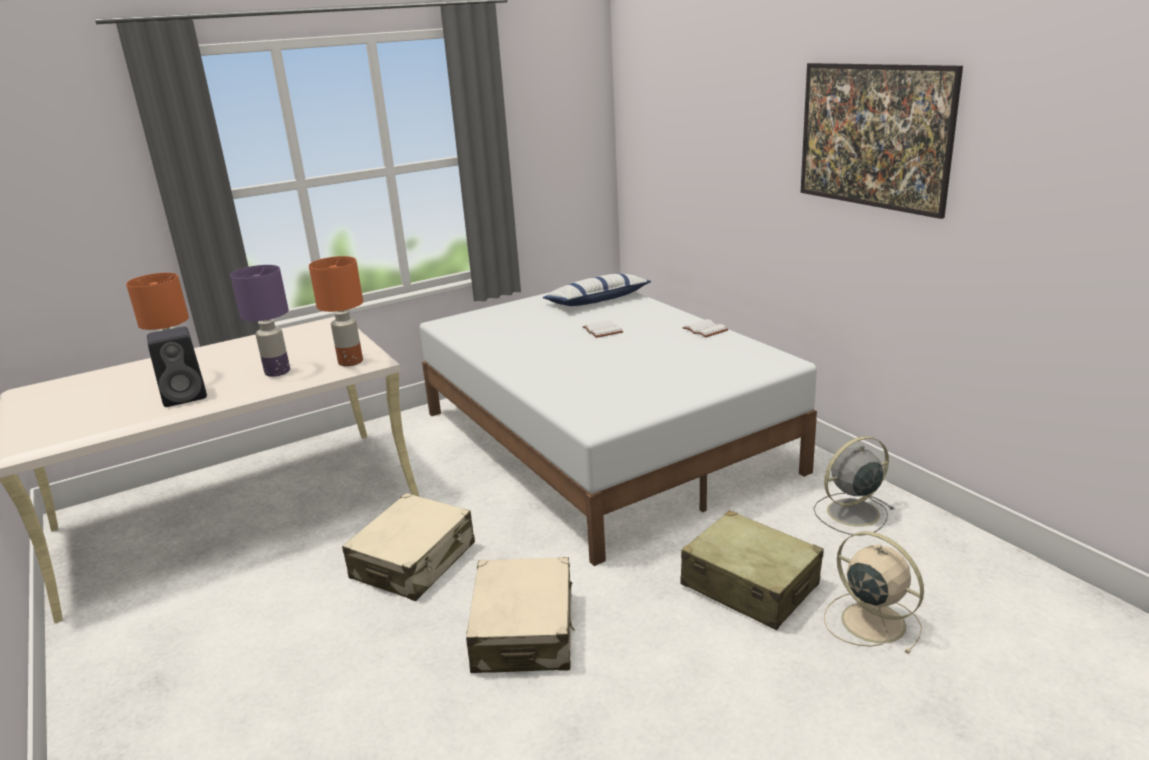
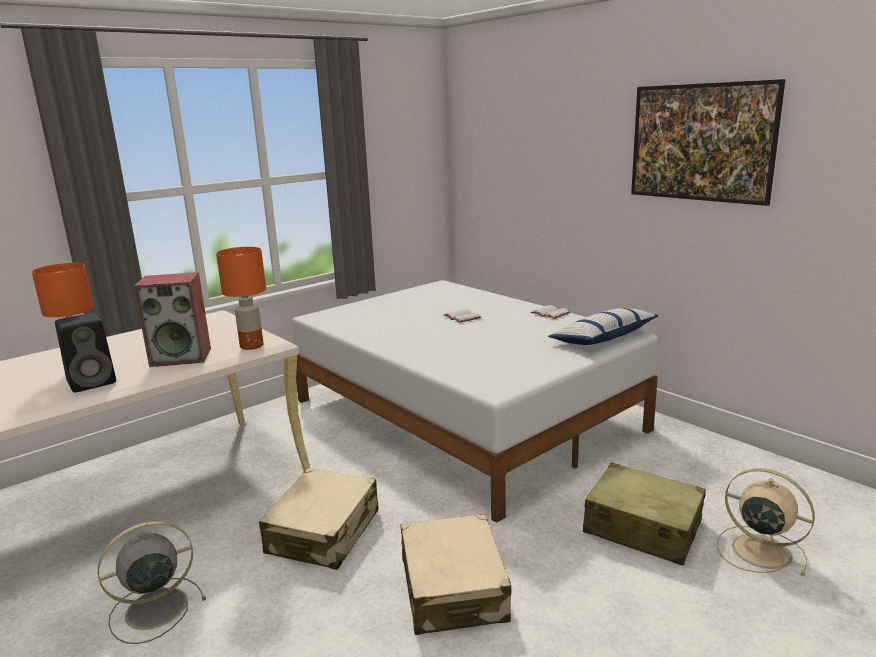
camera: 10 degrees left, 5 degrees down
purple table lamp [230,265,290,377] -> speaker [134,272,211,367]
pillow [543,274,651,306] -> pillow moved to [548,308,659,345]
grey fan [813,436,894,536] -> grey fan moved to [98,521,206,644]

